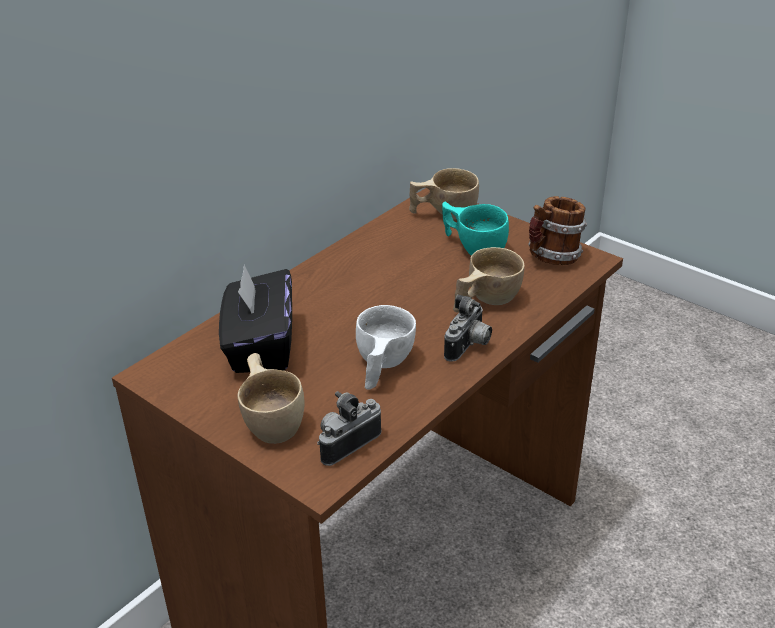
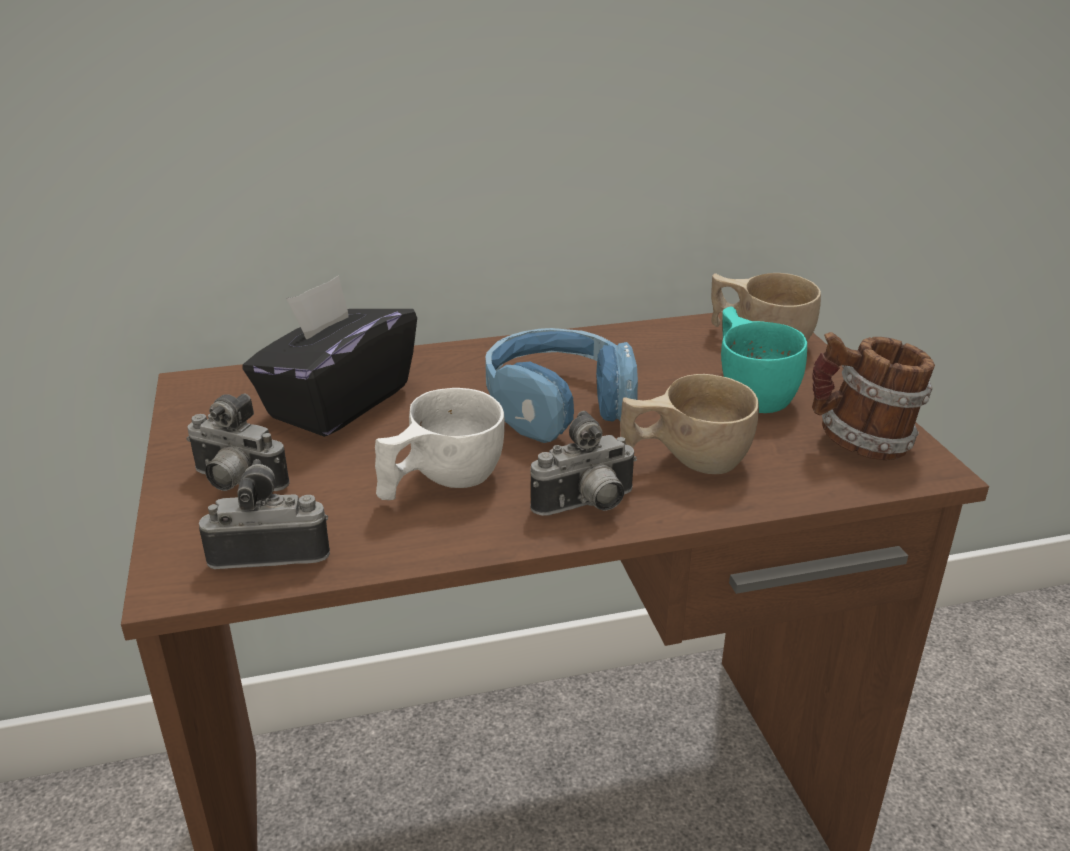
camera: 35 degrees right, 5 degrees down
beige cup [237,353,305,444] -> camera [186,393,289,491]
none -> blue headphones [485,328,638,443]

